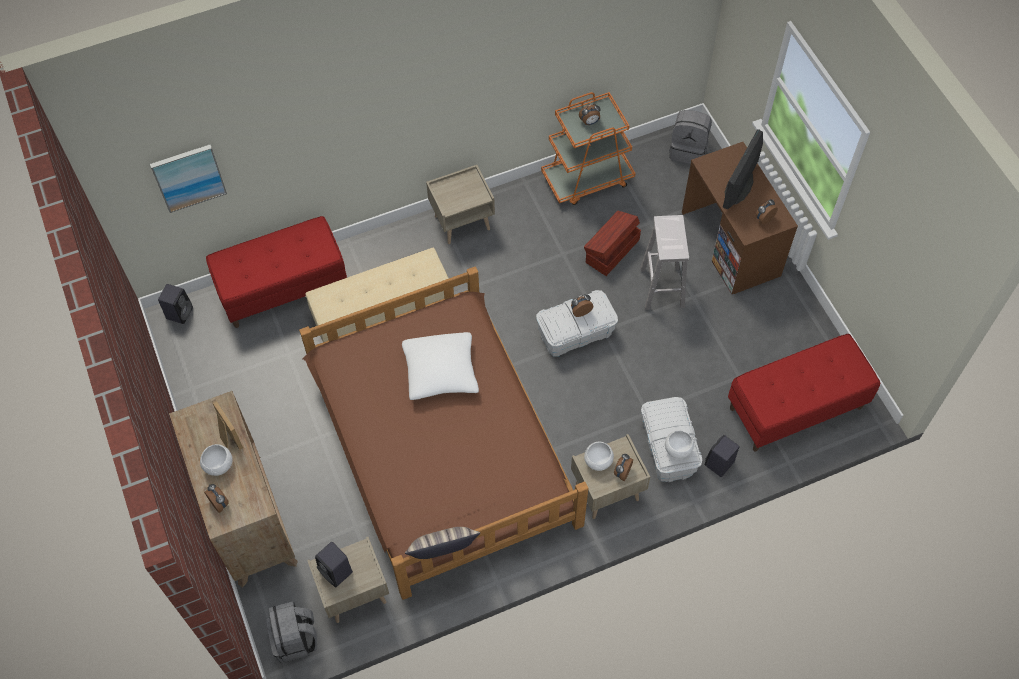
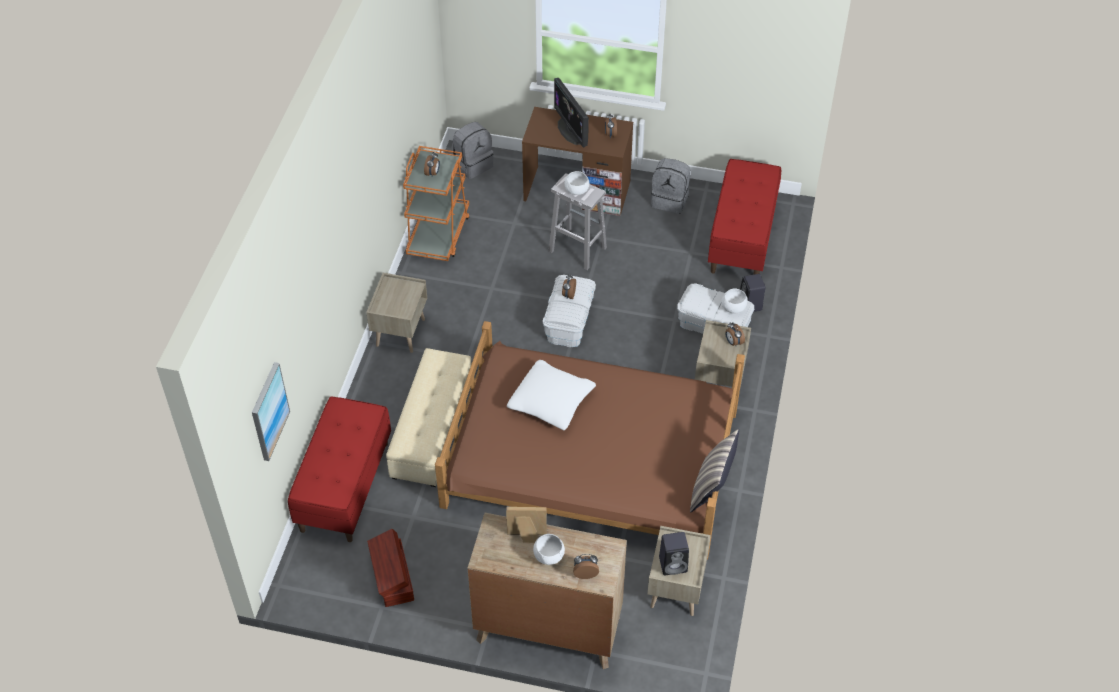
camera: 55 degrees left, 10 degrees down
black speaker [158,284,193,324] -> none
grey backpack [266,601,317,663] -> grey backpack moved to [651,158,691,214]
brown storage box [584,211,641,276] -> brown storage box moved to [367,529,414,607]
white bowl [584,442,614,471] -> white bowl moved to [565,171,589,195]

